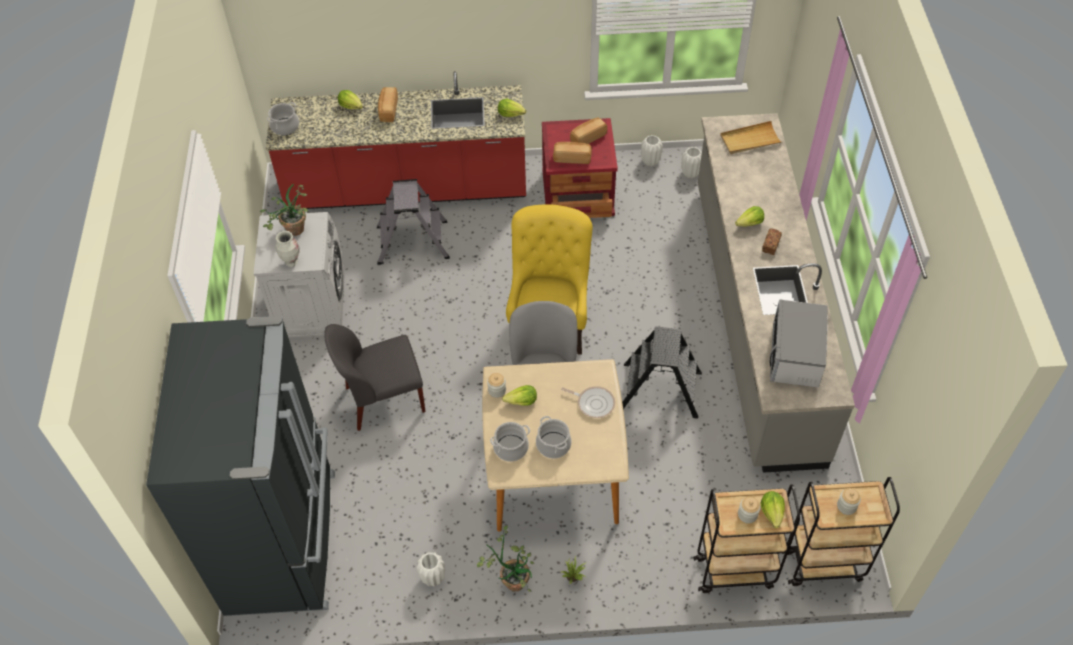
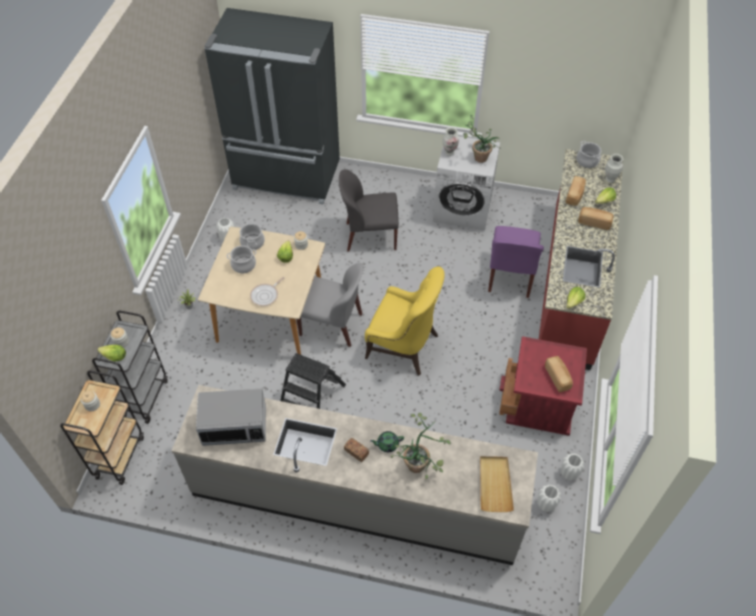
camera: 105 degrees right, 0 degrees up
grey chair [324,324,425,431] -> grey chair turned 90 degrees counterclockwise [339,169,399,252]
grey step ladder [377,179,450,265] -> purple chair [488,226,544,298]
potted plant [477,525,534,592] -> potted plant moved to [391,413,451,479]
bread [553,142,592,164] -> bread moved to [566,176,586,206]
brown cart [693,484,800,593] -> grey cart [92,311,168,424]
lettuce [735,206,764,227] -> green teapot [370,431,404,452]
microwave [770,300,828,388] -> microwave turned 150 degrees clockwise [196,388,266,446]
none -> vase [605,154,623,183]

